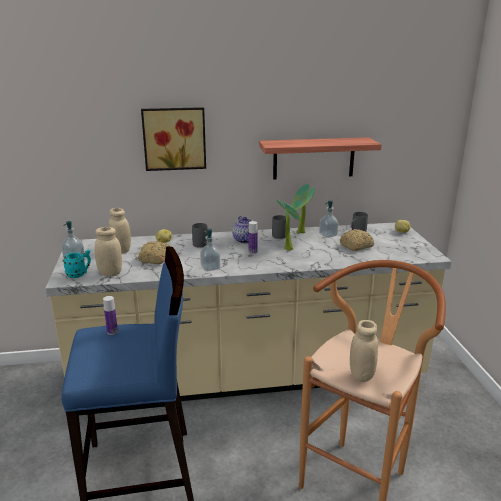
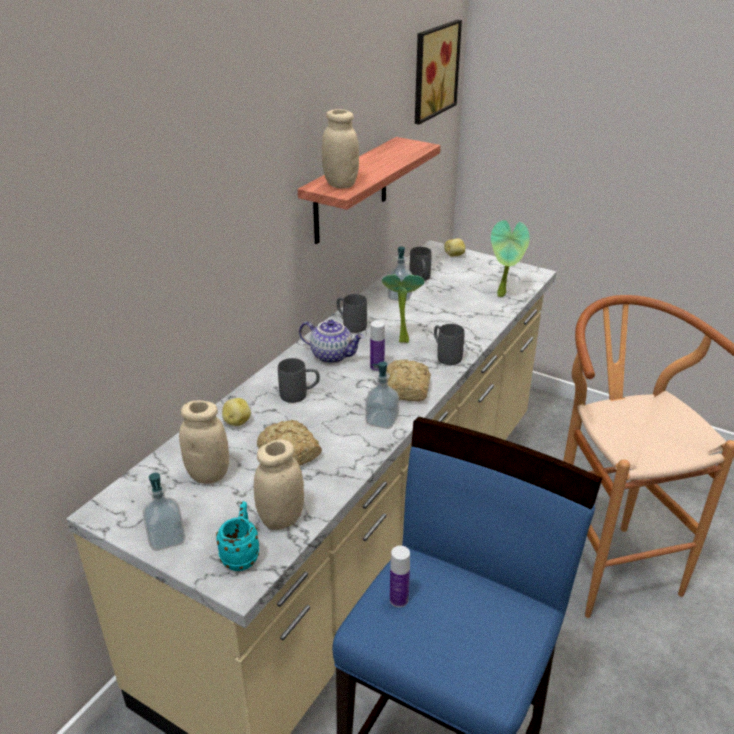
camera: 50 degrees left, 10 degrees up
picture [141,107,206,171] -> picture moved to [415,20,462,125]
potted plant [291,184,315,234] -> potted plant moved to [491,220,530,297]
bread [340,229,374,251] -> bread moved to [386,359,431,401]
beige jar [350,320,378,382] -> beige jar moved to [322,109,359,189]
none -> grey mug [434,324,465,365]

